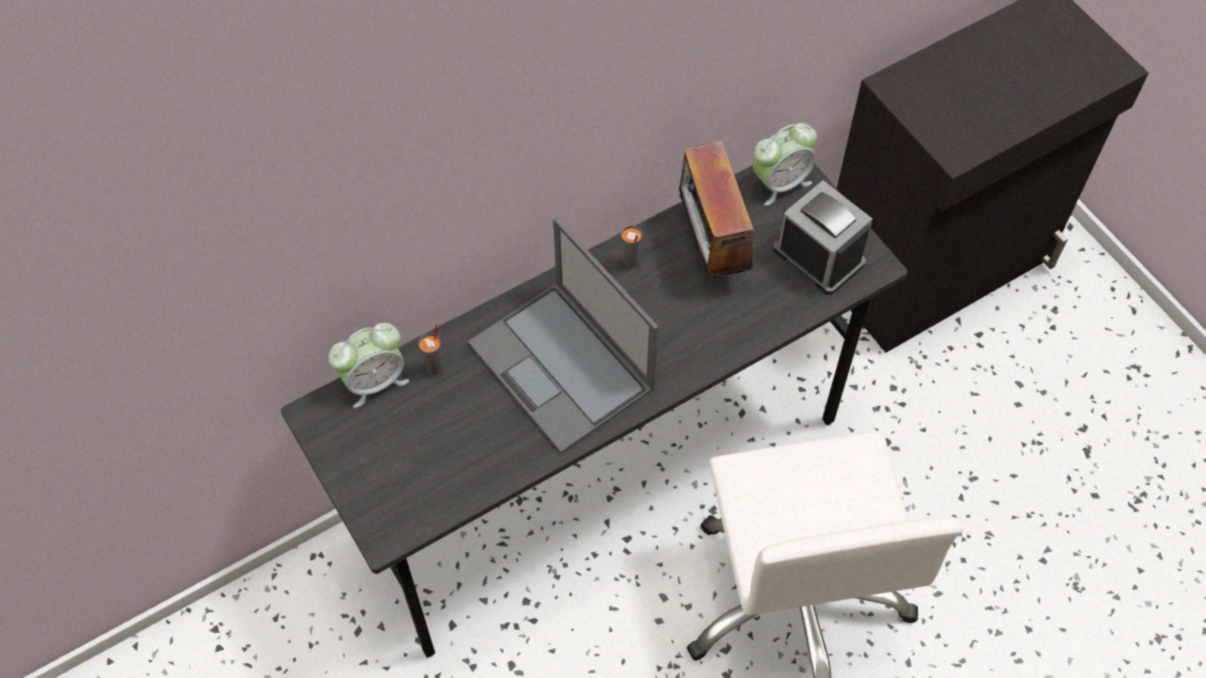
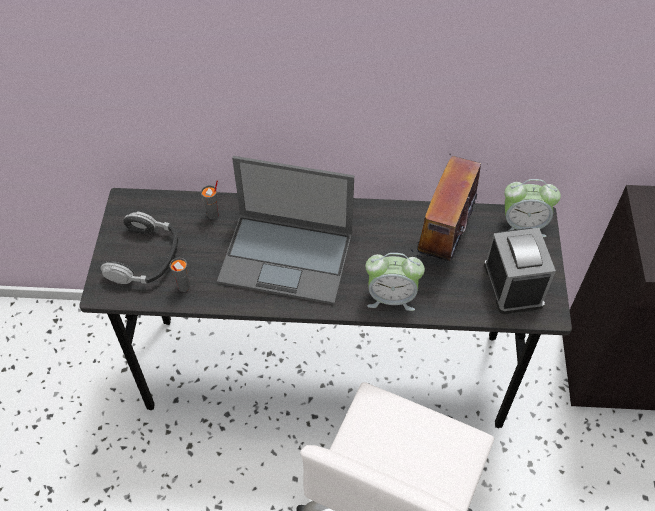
camera: 35 degrees right, 5 degrees down
alarm clock [328,323,409,408] -> alarm clock moved to [365,253,425,311]
laptop [468,217,658,454] -> laptop turned 75 degrees counterclockwise [217,156,354,305]
grey cup [621,226,642,268] -> grey cup moved to [170,258,190,292]
none -> headphones [101,211,178,284]

